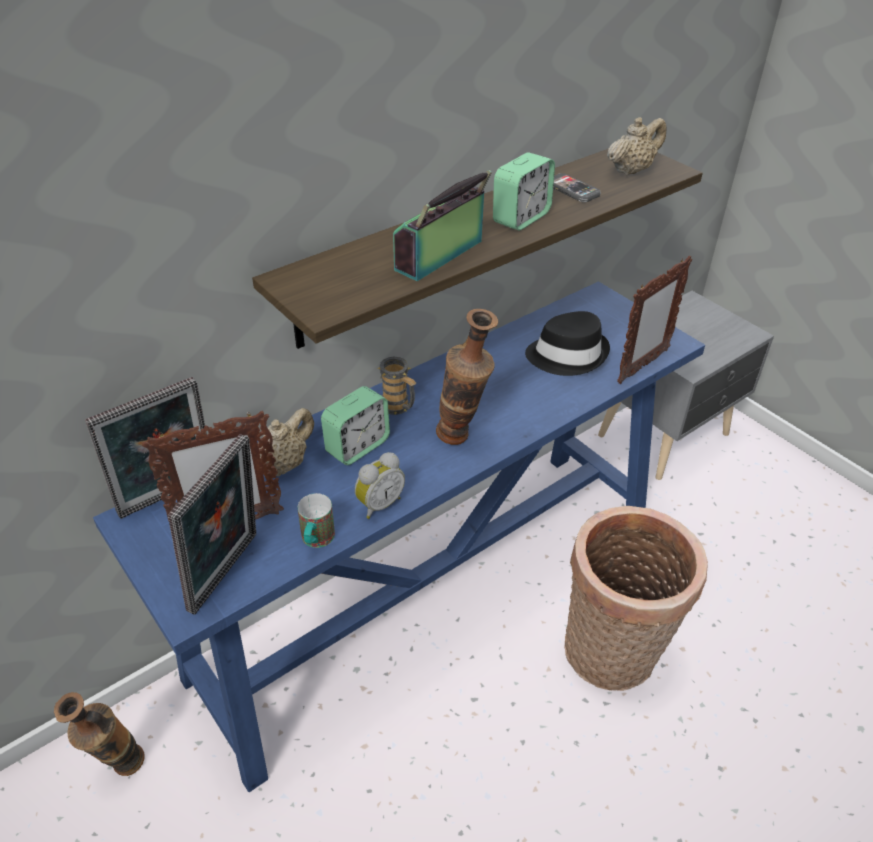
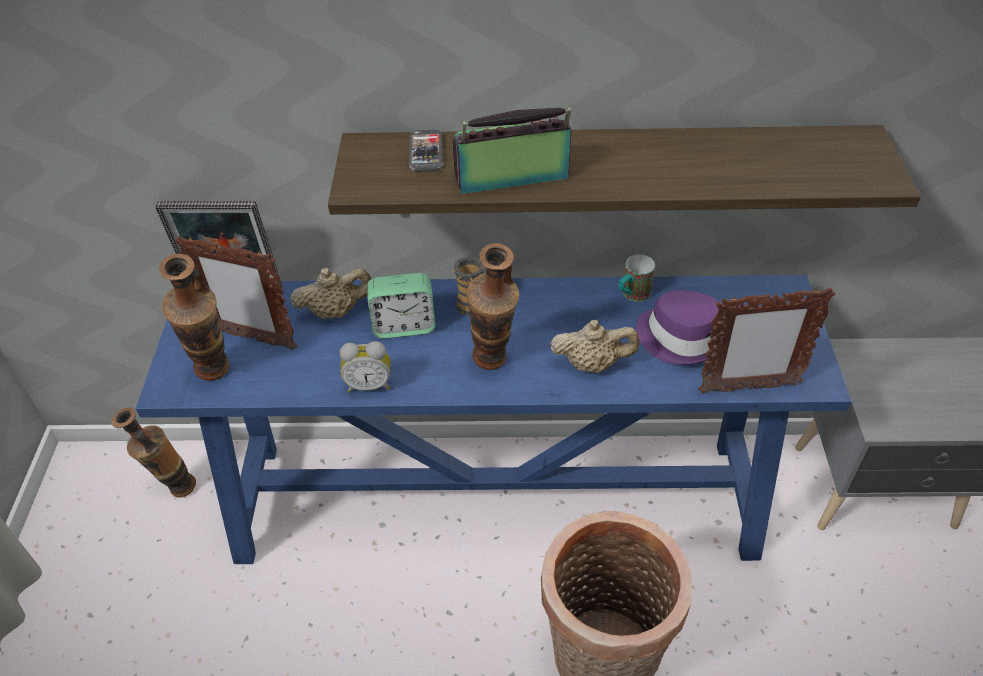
camera: 40 degrees right, 5 degrees up
picture frame [168,434,256,615] -> vase [159,254,229,381]
mug [297,493,335,548] -> mug moved to [619,254,655,302]
alarm clock [493,152,555,230] -> none
black hat [525,311,610,376] -> purple hat [636,290,724,365]
phone [553,173,601,202] -> phone moved to [409,130,443,172]
beige teapot [607,117,666,175] -> beige teapot moved to [550,320,640,373]

